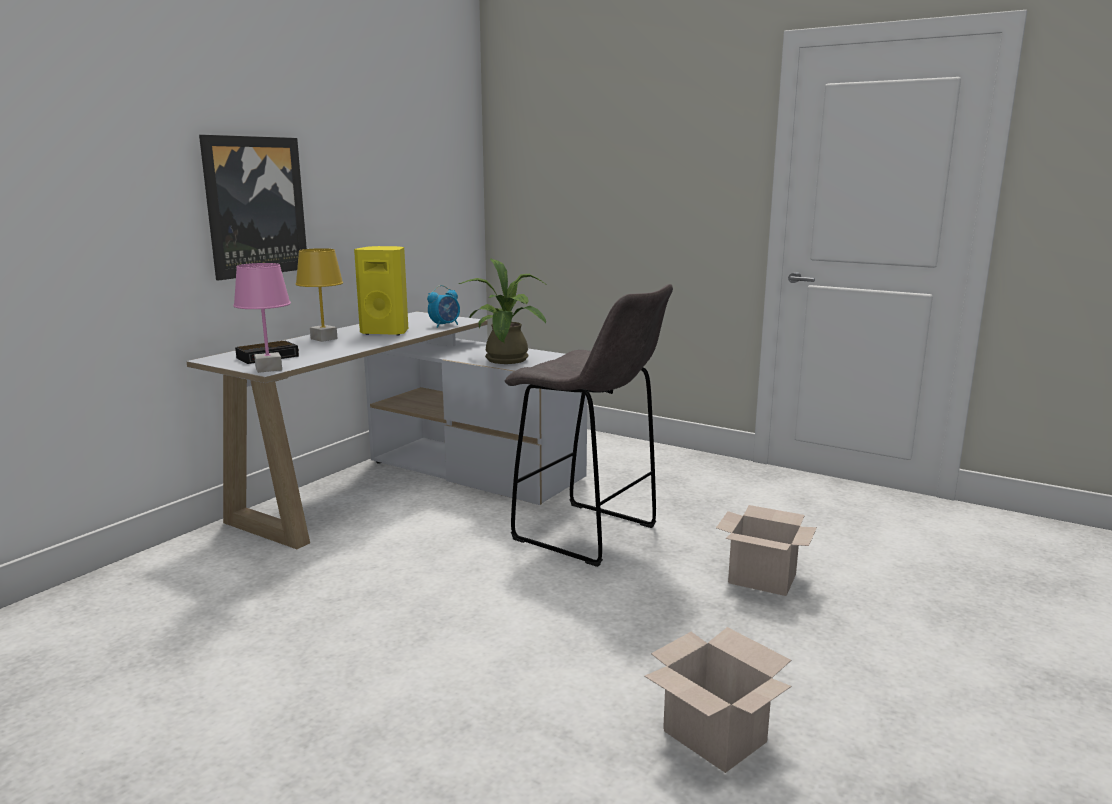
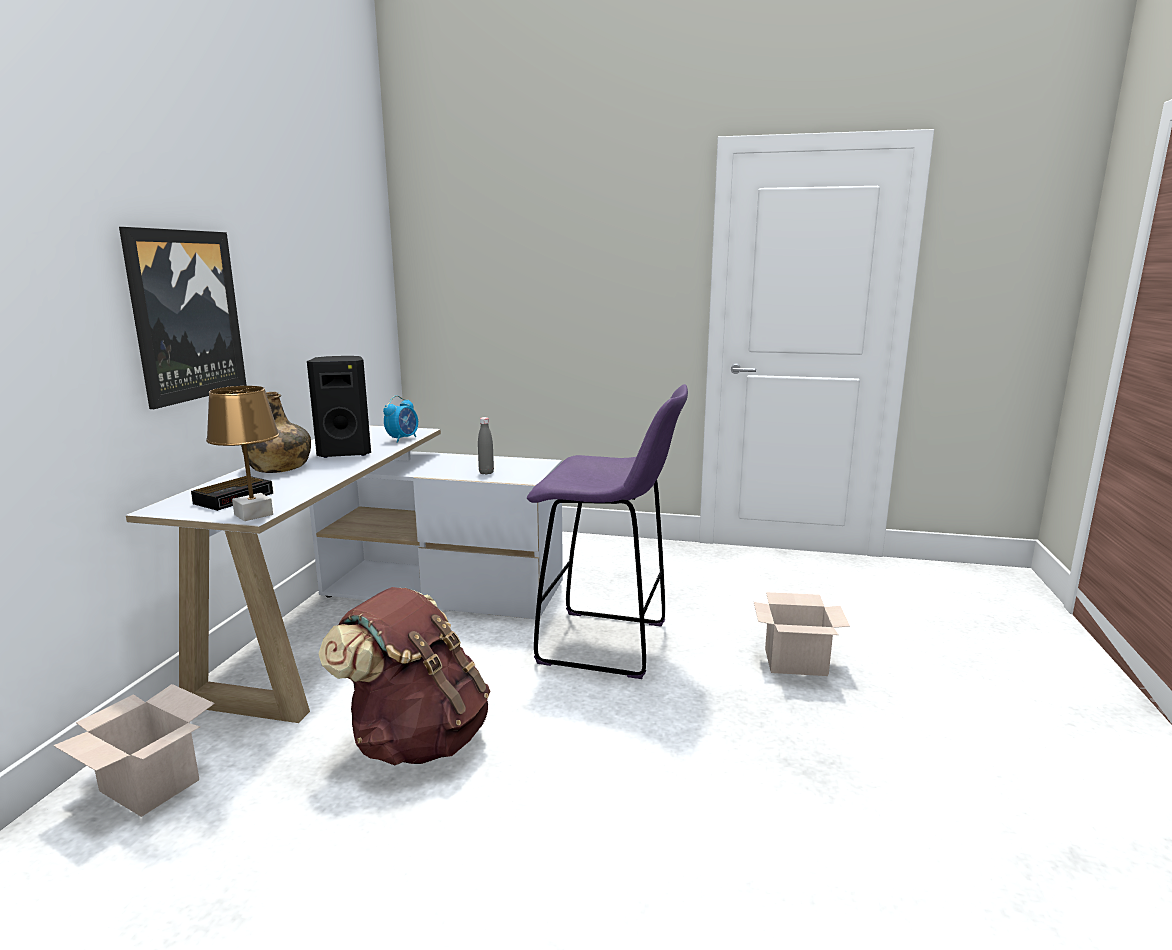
camera: 20 degrees left, 0 degrees up
pink table lamp [233,263,291,373] -> brown table lamp [206,386,279,521]
yellow table lamp [296,248,343,342] -> green bottle [241,392,311,473]
yellow speaker [354,246,408,336] -> black speaker [307,356,371,458]
potted plant [459,258,548,364] -> grey bottle [478,417,494,475]
grey stool [505,284,673,567] -> purple stool [527,384,688,679]
cardboard box [644,627,791,773] -> cardboard box moved to [53,684,215,817]
none -> brown backpack [318,587,490,765]

